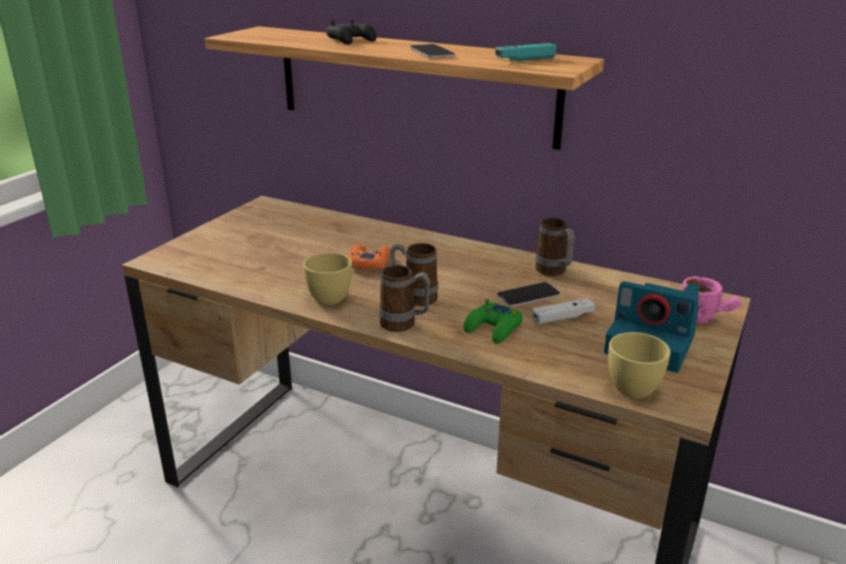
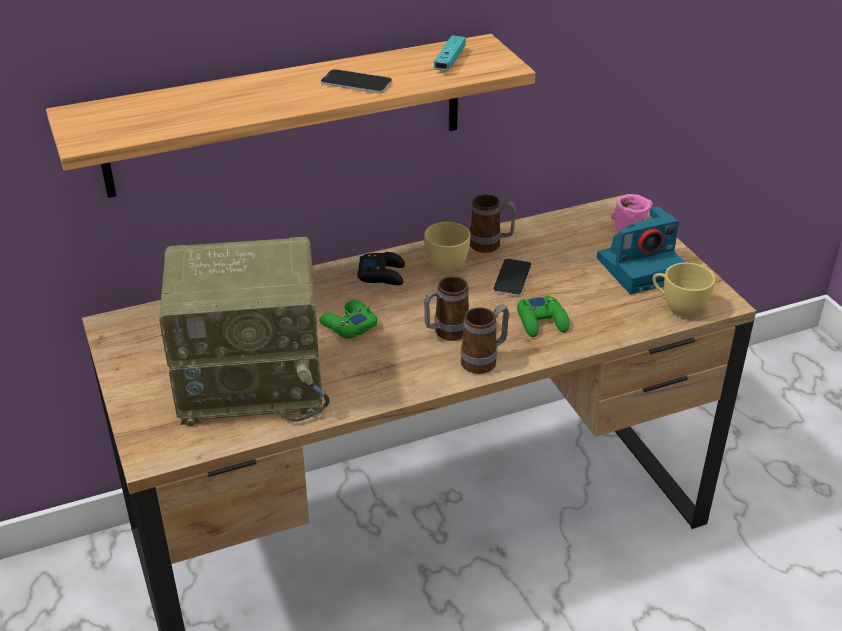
camera: 50 degrees left, 10 degrees up
yellow cup [303,252,352,305] -> yellow cup moved to [424,222,471,274]
black game controller [326,20,377,44] -> black game controller moved to [357,252,405,285]
orange game controller [349,245,391,269] -> green game controller [319,300,377,339]
white game controller [532,298,595,325] -> none
none -> radio [159,237,330,427]

